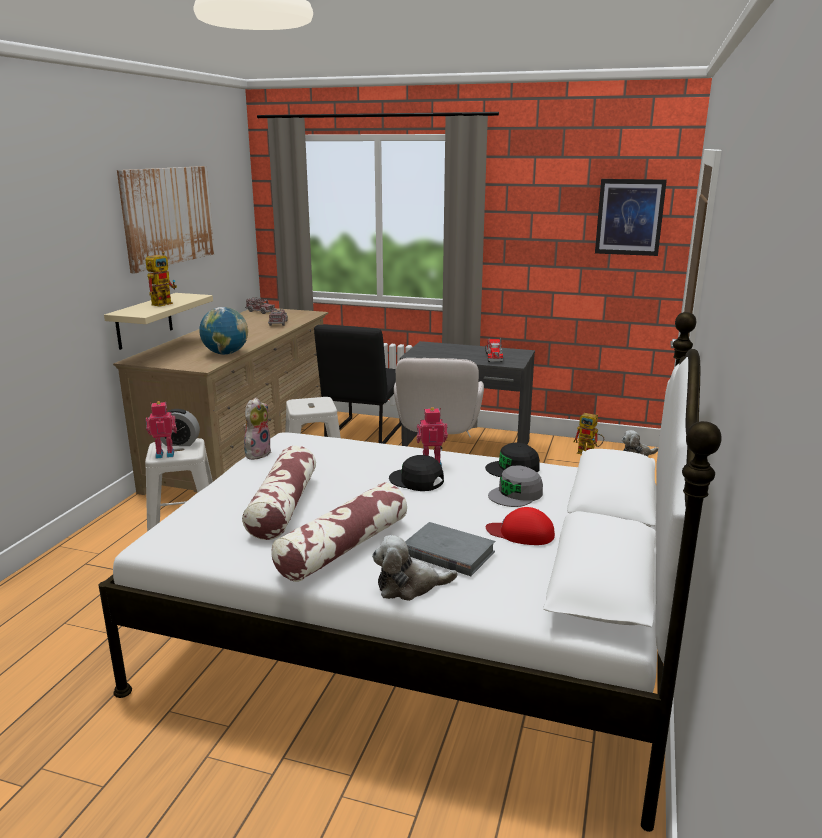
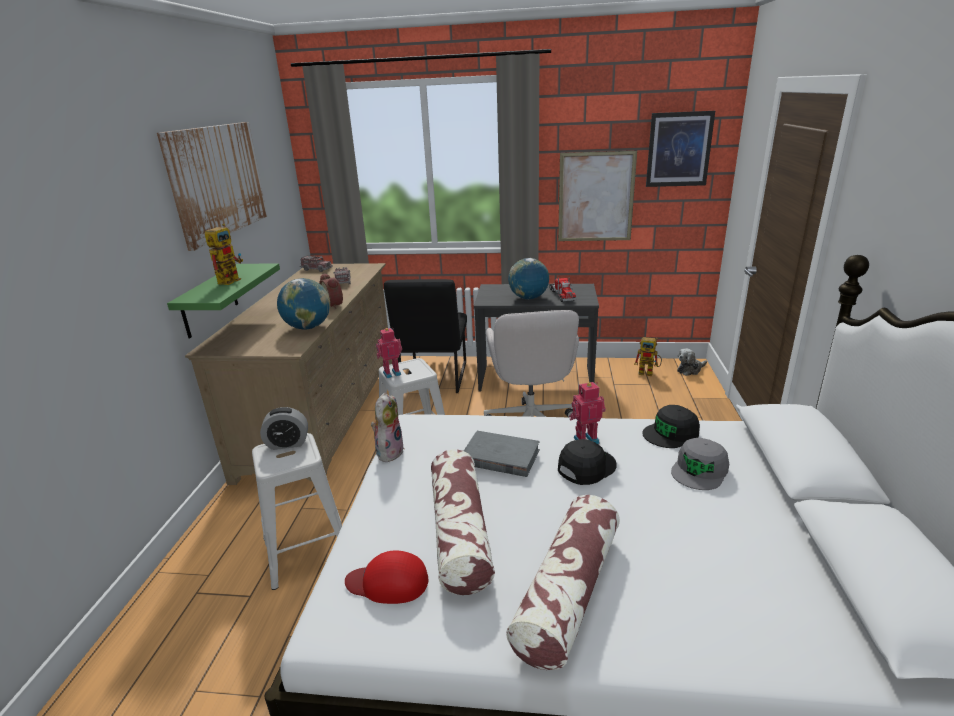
camera: 10 degrees left, 5 degrees up
beige shelf [104,293,213,350] -> green shelf [167,263,280,338]
toy robot [146,401,177,459] -> toy robot moved to [376,328,402,378]
plush toy [372,535,458,601] -> none
black cap [389,455,444,491] -> black cap turned 120 degrees clockwise [558,439,617,485]
grey book [405,522,495,576] -> grey book moved to [464,431,540,477]
red cap [486,507,555,545] -> red cap moved to [345,551,428,604]
none -> alarm clock [319,273,343,309]
none -> globe [508,258,549,299]
none -> picture [558,150,637,241]

